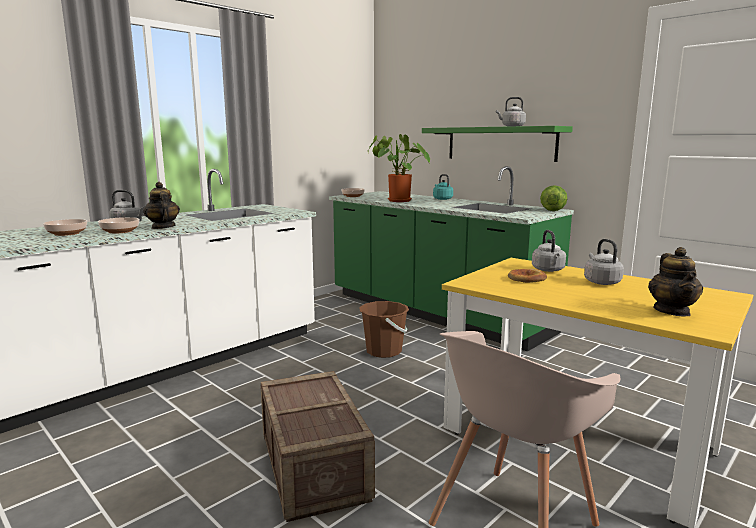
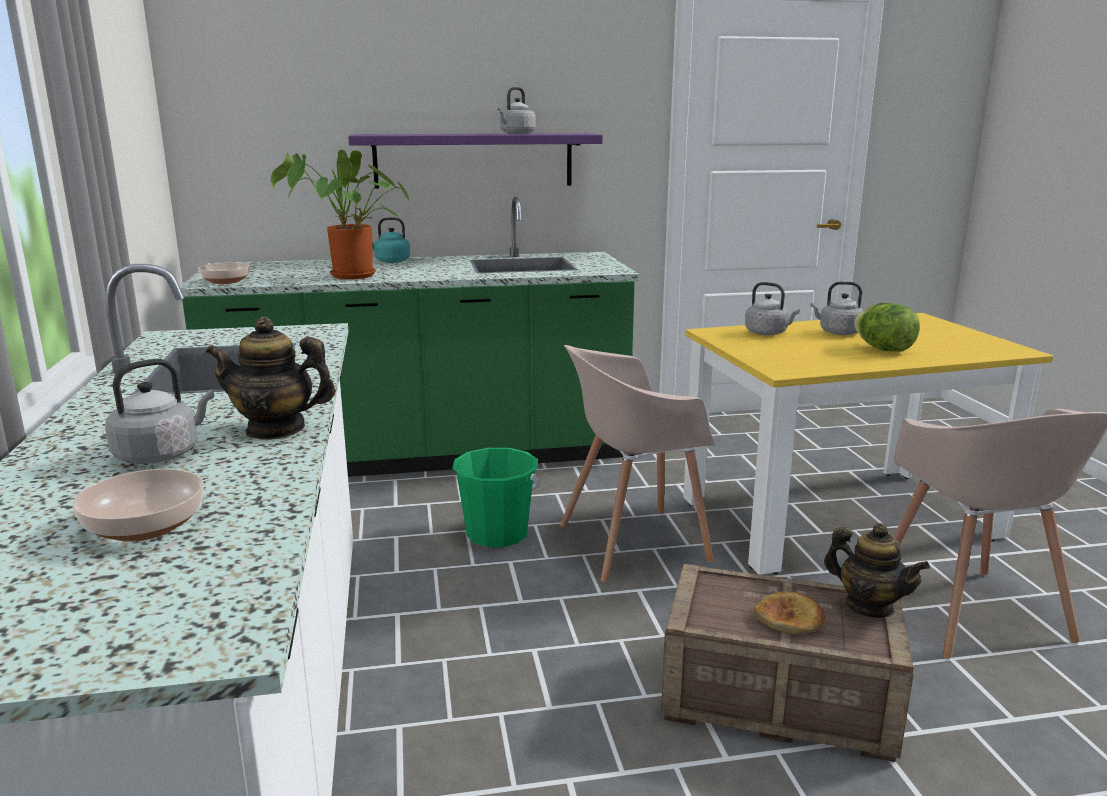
camera: 55 degrees left, 5 degrees up
bowl [98,217,139,233] -> none
brown bucket [359,301,409,358] -> green bucket [452,448,540,548]
green shelf [422,126,573,162] -> purple shelf [348,133,603,189]
bread [508,269,547,283] -> bread moved to [753,591,825,634]
lettuce [540,185,567,211] -> lettuce moved to [854,303,920,351]
teapot [648,247,703,317] -> teapot moved to [824,523,930,618]
none -> beige chair [560,345,715,582]

